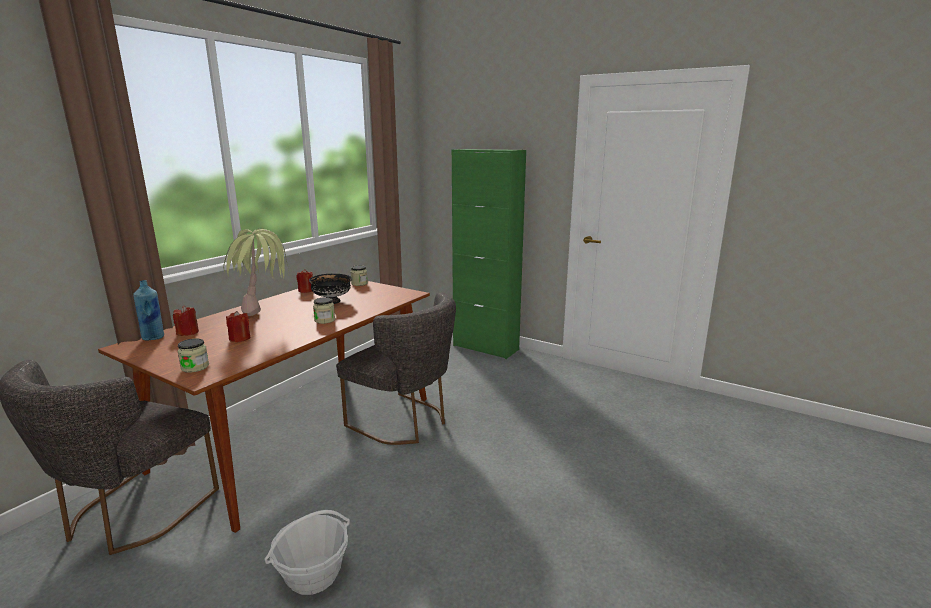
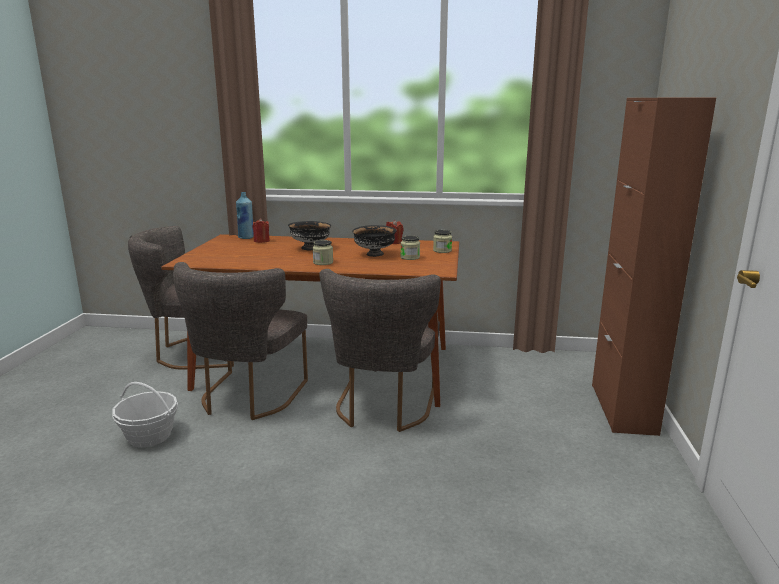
camera: 65 degrees right, 0 degrees up
jar [177,338,209,373] -> jar moved to [400,236,420,260]
potted plant [223,228,289,316] -> black bowl [288,221,331,250]
red candle [226,311,250,342] -> none
green cabinet [452,149,526,359] -> brown cabinet [592,98,716,436]
none -> grey chair [173,262,308,420]

